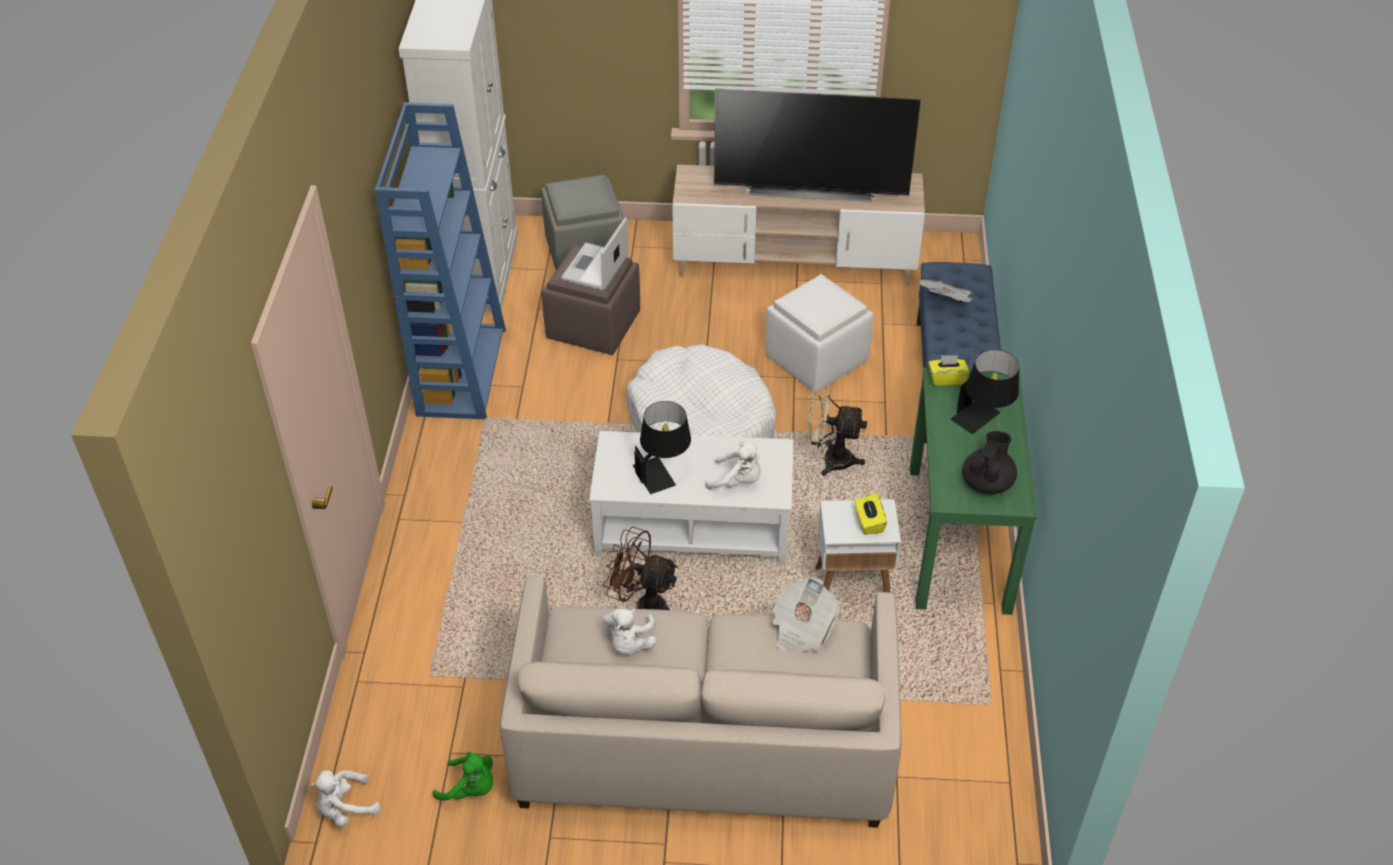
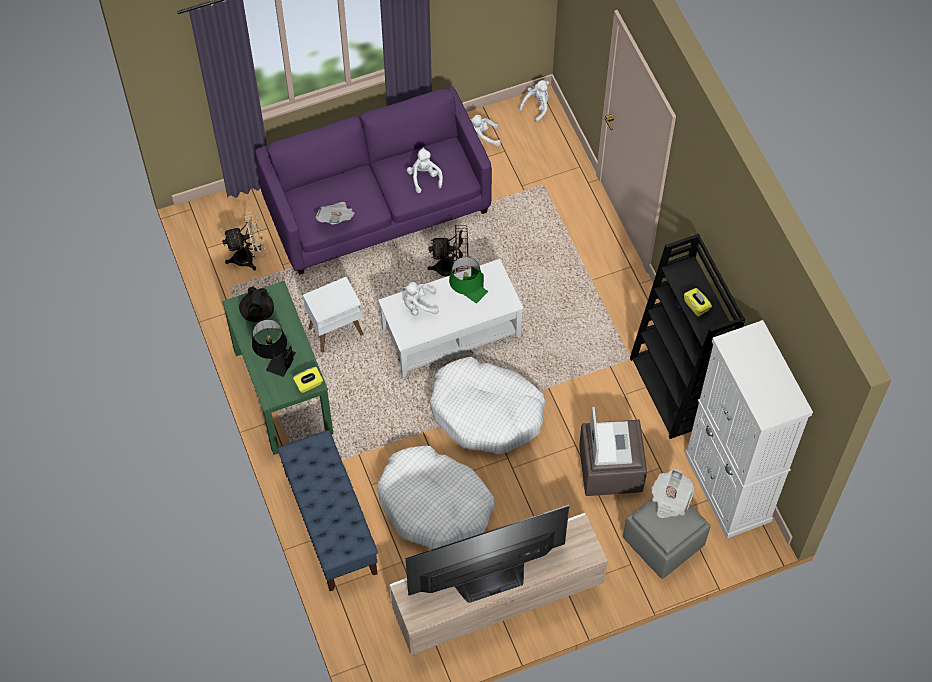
camera: 155 degrees right, 15 degrees up
blue bookcase [375,102,506,419] -> black bookcase [630,234,745,439]
green plush toy [433,752,493,800] -> white plush toy [470,115,501,146]
beige sofa [500,575,901,828] -> purple sofa [255,87,492,275]
black table lamp [633,401,691,494] -> green table lamp [449,257,488,304]
white ottoman [765,274,874,393] -> white dog bed [377,445,495,549]
beige fan [806,386,867,476] -> beige fan moved to [222,212,266,270]
yellow tissue box [855,493,887,535] -> yellow tissue box moved to [684,288,712,316]
newspaper [920,280,972,303] -> newspaper moved to [651,469,695,518]

